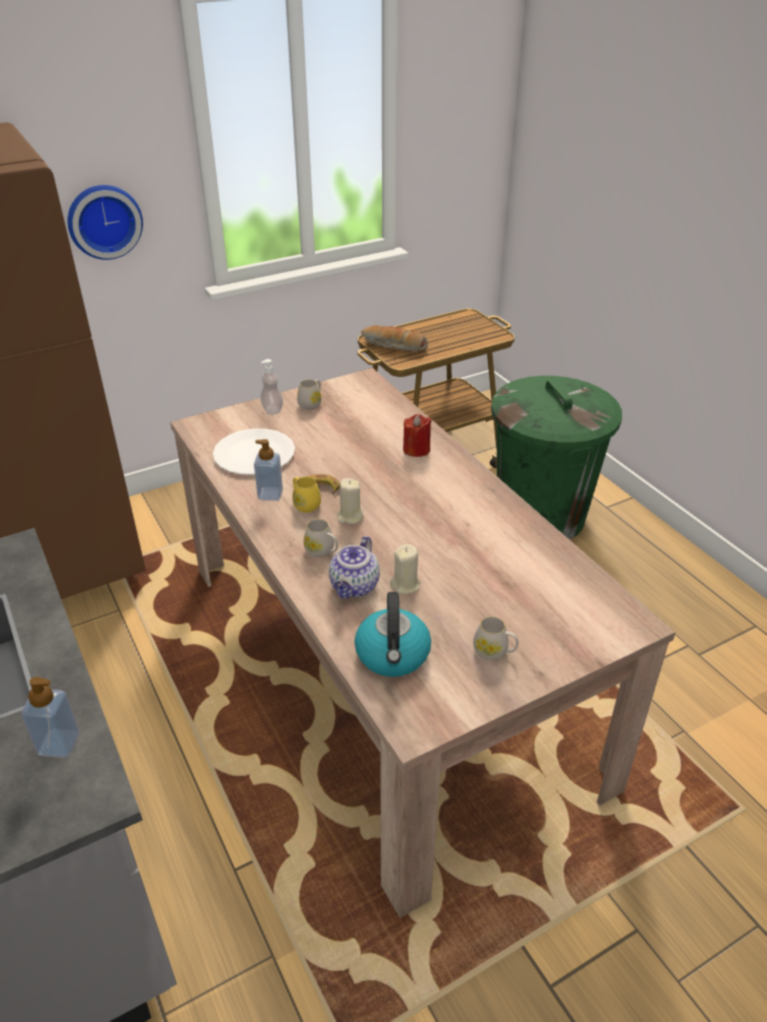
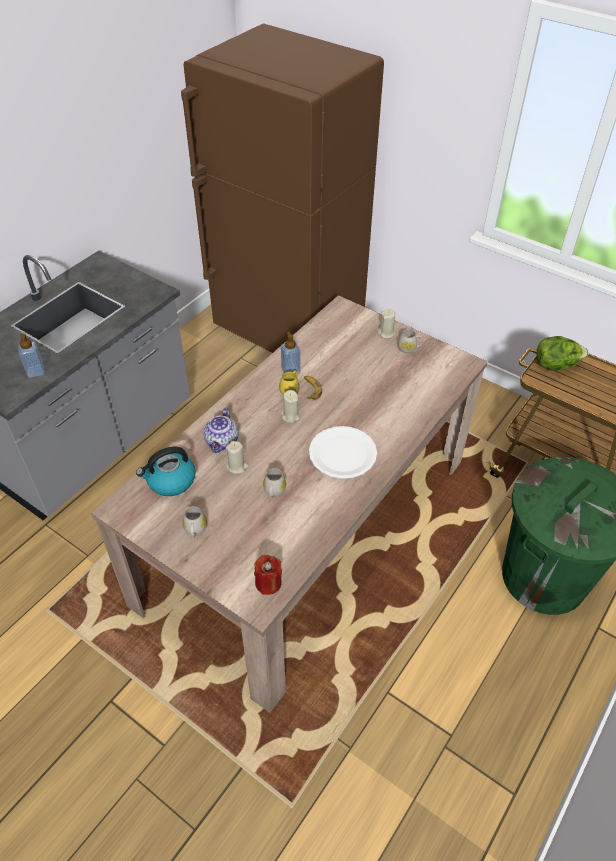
camera: 65 degrees right, 10 degrees up
wall clock [68,185,143,260] -> none
white plate [213,429,295,475] -> white plate moved to [309,426,377,479]
soap dispenser [260,359,283,414] -> beige candle [378,309,396,338]
white mug [304,519,338,557] -> white mug moved to [263,468,286,498]
teapot [329,536,380,599] -> teapot turned 75 degrees counterclockwise [204,408,238,453]
bread [361,325,428,351] -> lettuce [537,336,589,371]
red candle [403,414,432,457] -> red candle moved to [254,555,282,595]

